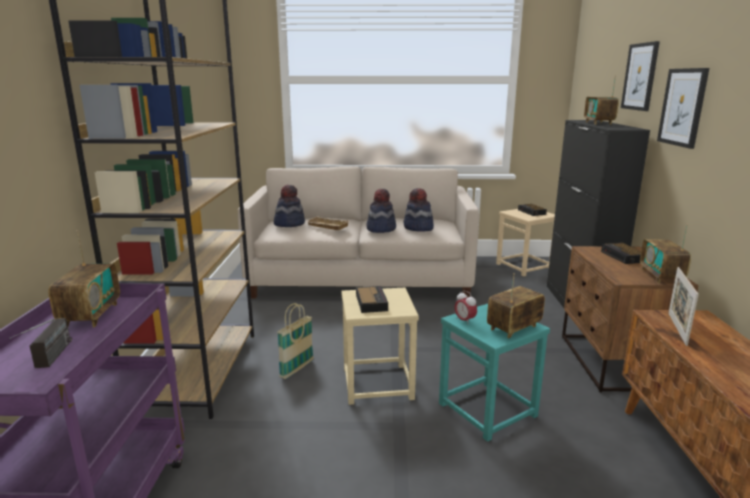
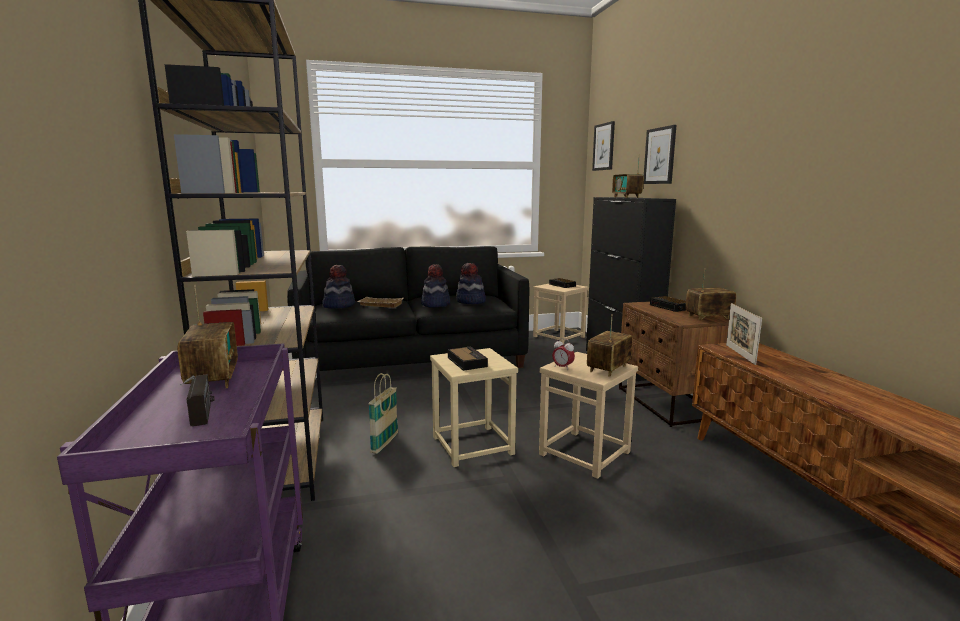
camera: 15 degrees left, 5 degrees down
beige sofa [238,167,479,299] -> black sofa [287,246,529,371]
turquoise stool [439,304,550,442] -> beige stool [539,352,638,479]
radio [640,224,691,283] -> radio turned 90 degrees clockwise [685,268,736,321]
picture [657,68,709,149] -> picture moved to [592,121,615,171]

